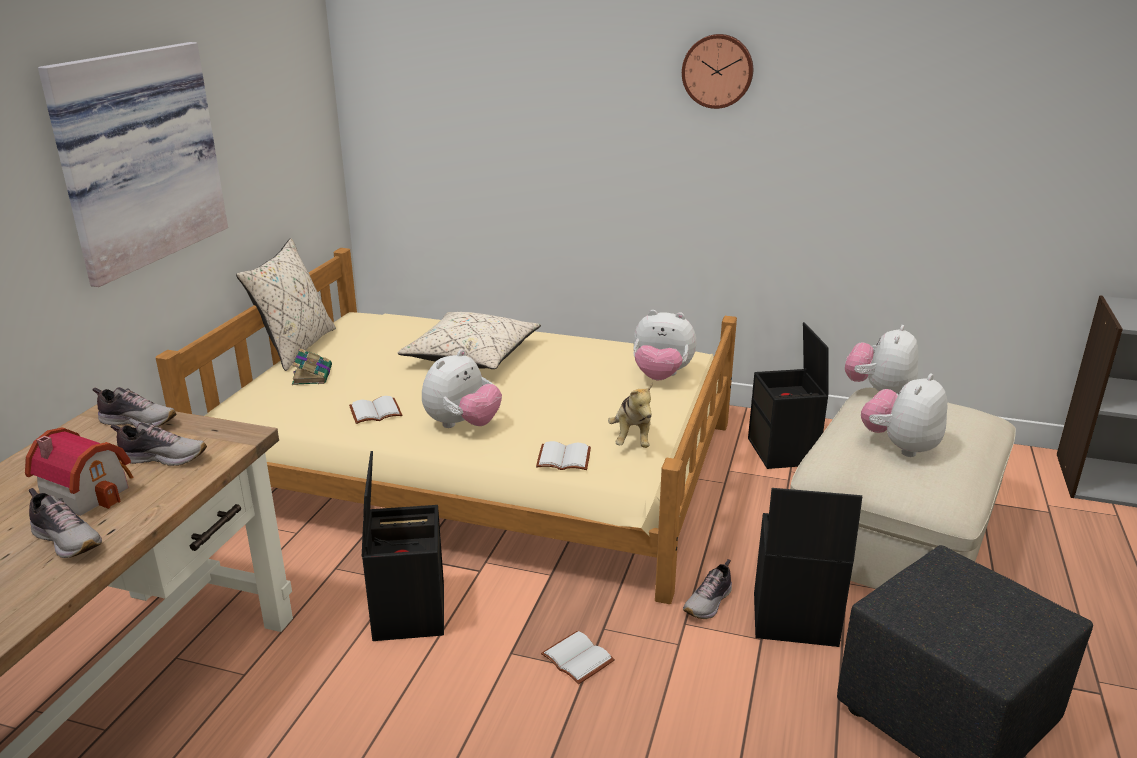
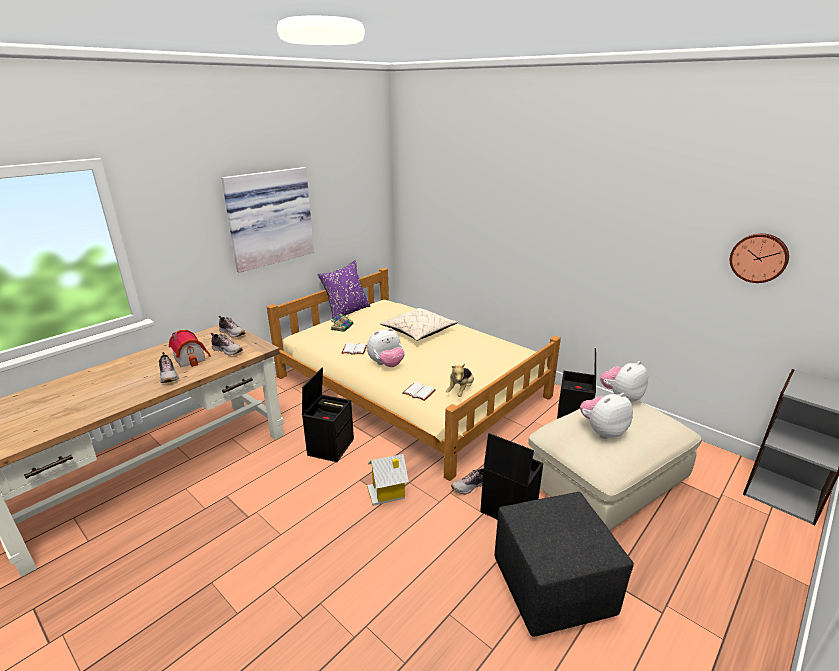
camera: 25 degrees right, 0 degrees up
beige pillow [236,238,336,371] -> purple pillow [318,260,371,323]
white book [541,631,615,684] -> toy house [367,454,409,506]
plush toy [633,310,696,380] -> none
wall clock [682,34,753,109] -> wall clock moved to [730,233,789,283]

